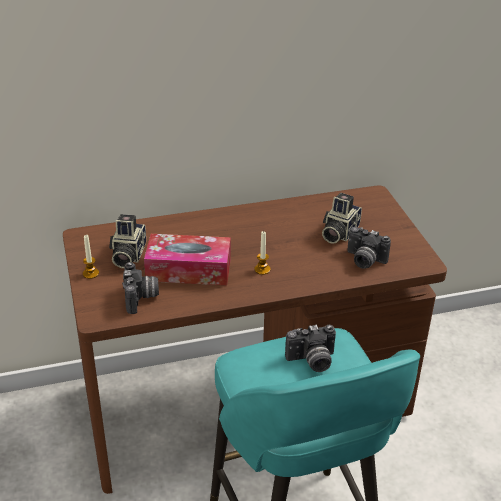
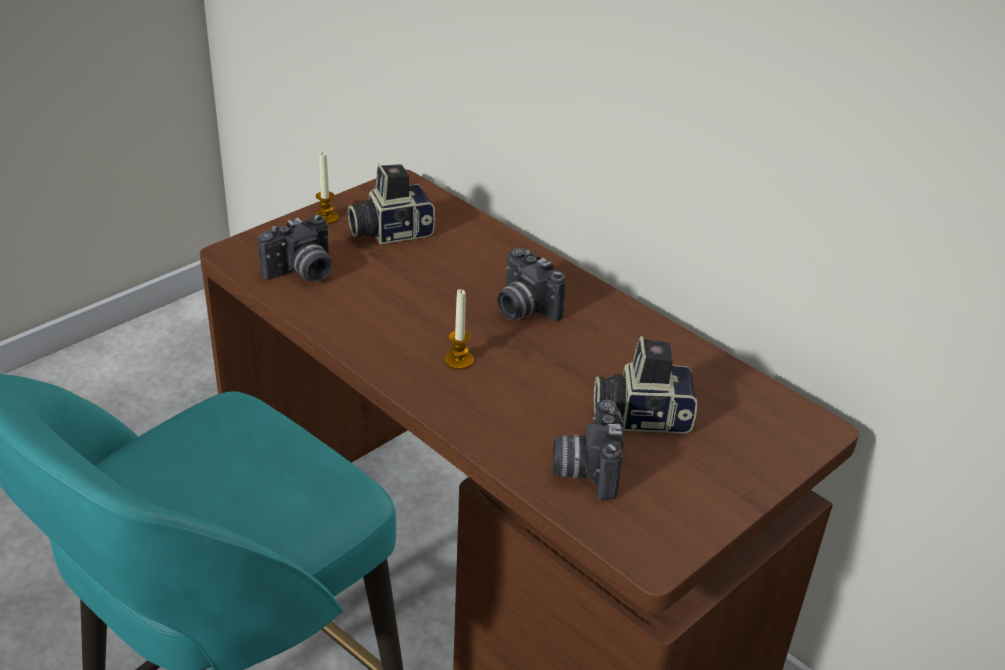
camera: 60 degrees right, 0 degrees up
tissue box [144,234,231,285] -> none
camera [285,324,336,372] -> camera moved to [497,247,566,322]

